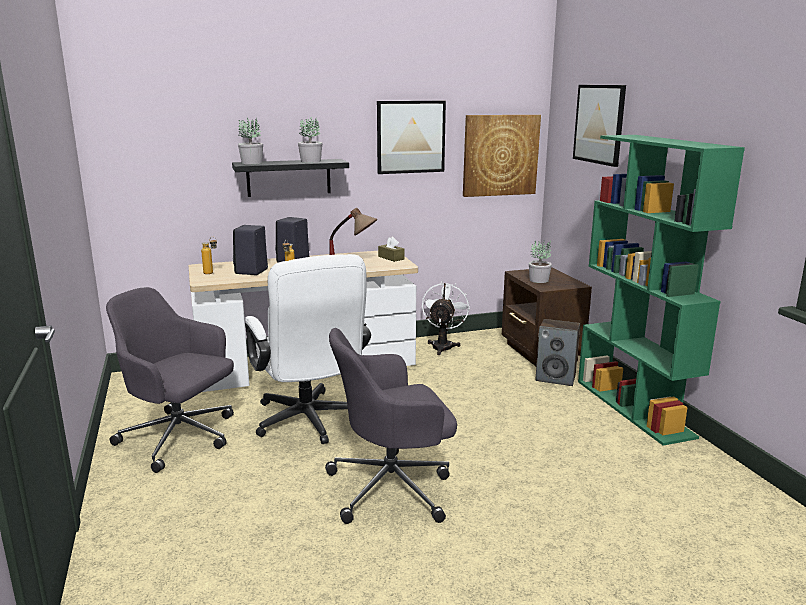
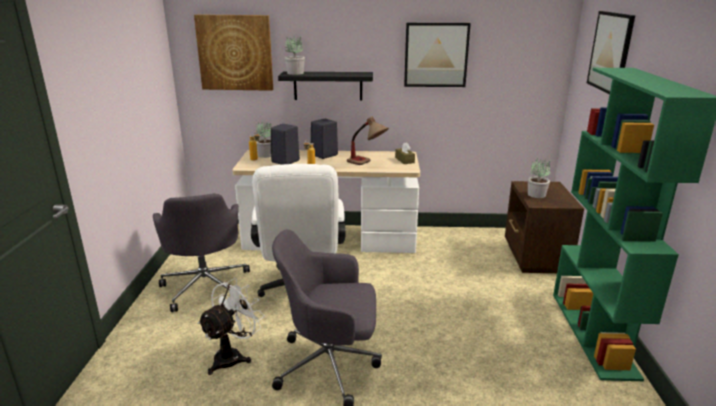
camera: 20 degrees right, 5 degrees up
grey office chair [106,287,234,473] -> grey office chair turned 150 degrees counterclockwise [153,193,250,312]
potted plant [298,117,322,163] -> potted plant moved to [256,122,272,158]
white fan [422,282,470,355] -> white fan moved to [197,278,265,375]
picture [463,115,541,197] -> picture moved to [194,14,273,91]
speaker [536,319,580,386] -> none

